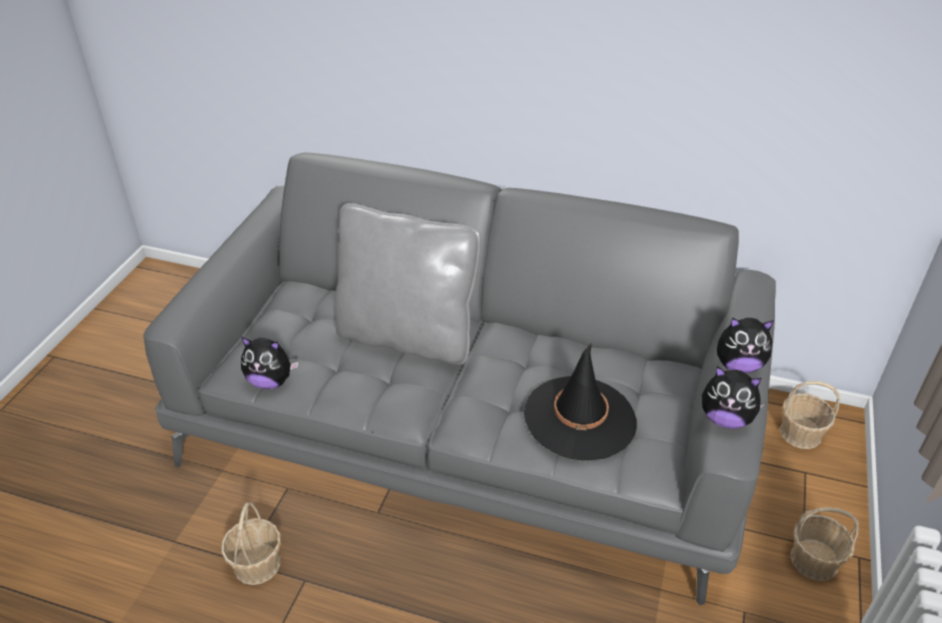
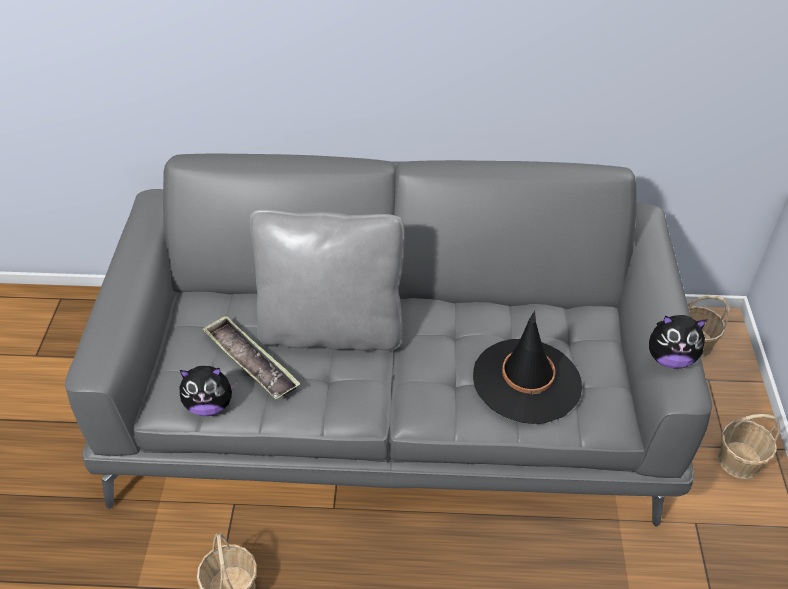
camera: 15 degrees left, 5 degrees up
plush toy [717,318,774,373] -> none
none -> tray [202,315,300,399]

